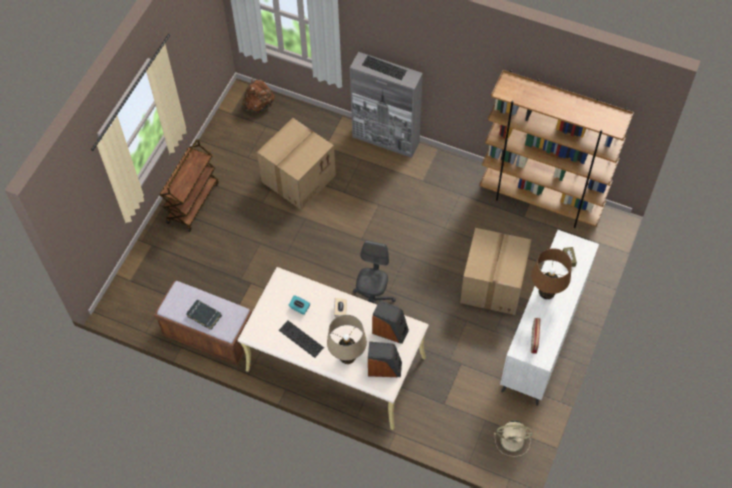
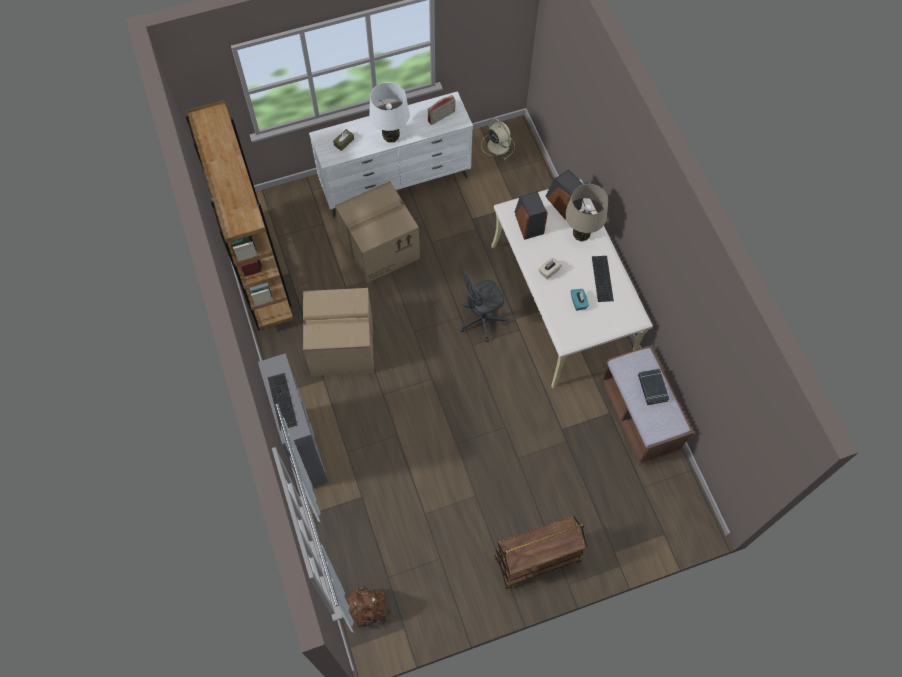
camera: 135 degrees left, 5 degrees up
cardboard box [257,118,336,210] -> cardboard box moved to [303,288,374,376]
brown table lamp [531,248,572,299] -> white table lamp [369,82,410,142]

